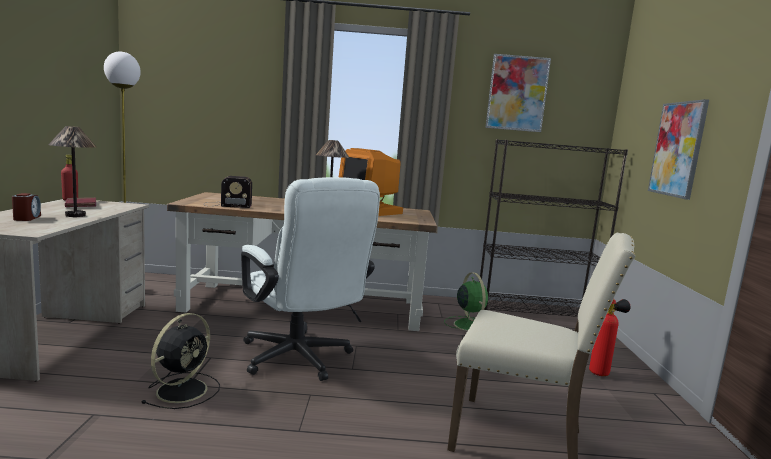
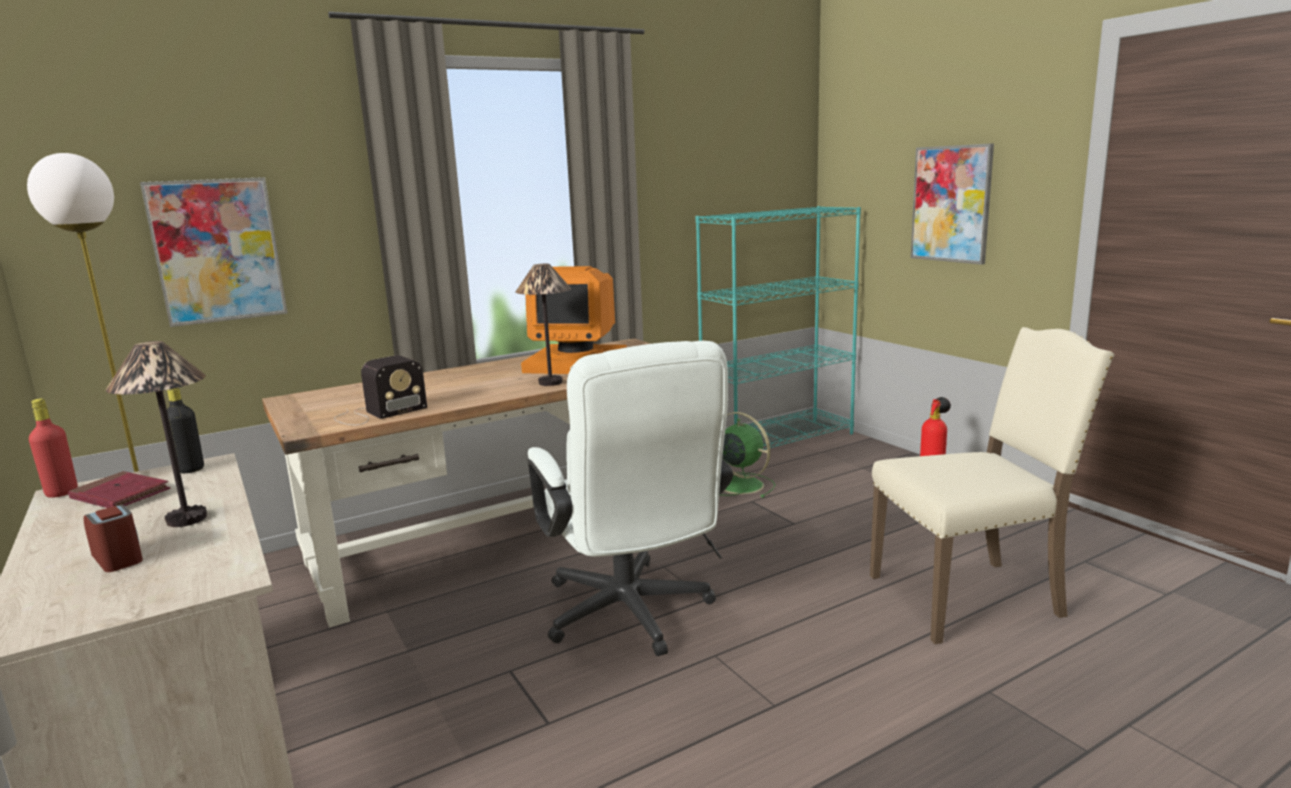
camera: 30 degrees left, 5 degrees up
black fan [142,313,220,409] -> none
white office chair [241,177,380,381] -> white office chair turned 45 degrees clockwise [527,341,733,656]
black bookcase [479,139,628,317] -> turquoise bookcase [696,206,861,450]
picture [485,54,551,132] -> picture moved to [140,177,288,327]
none -> black bottle [167,388,204,473]

